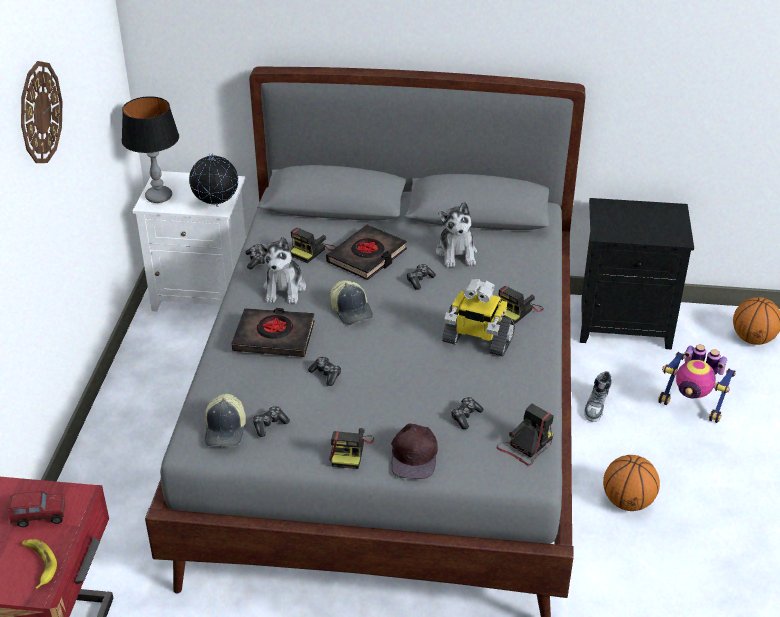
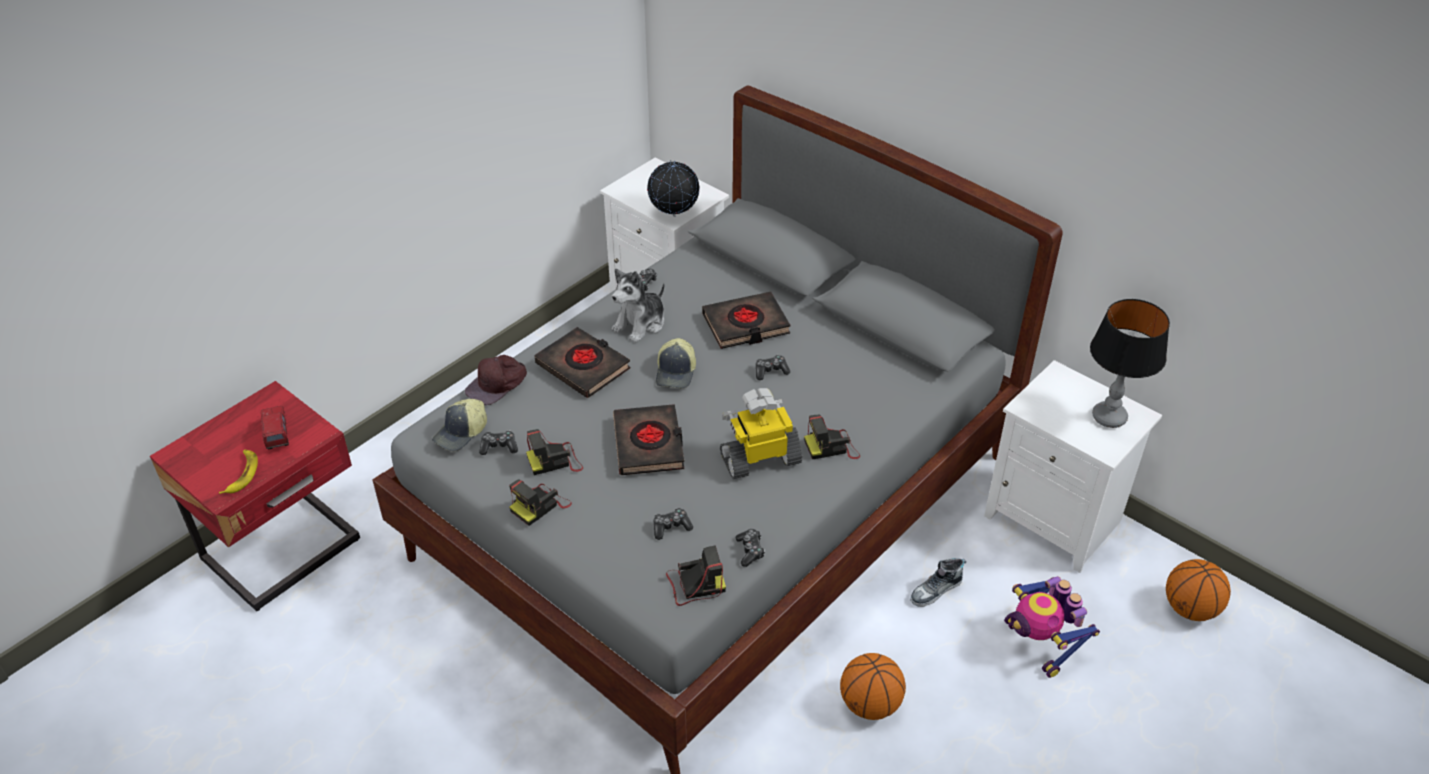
camera: 35 degrees right, 5 degrees up
toy truck [8,491,65,527] -> toy truck turned 135 degrees counterclockwise [261,406,289,450]
wall clock [21,61,62,163] -> none
table lamp [122,96,179,203] -> table lamp moved to [1090,299,1170,428]
camera [291,228,335,263] -> camera moved to [526,429,583,475]
game controller [308,357,341,386] -> game controller moved to [736,529,765,567]
brown cap [391,423,438,479] -> brown cap moved to [465,355,527,405]
plush toy [436,201,477,268] -> none
toy robot [442,279,515,356] -> toy robot turned 105 degrees clockwise [720,388,802,479]
black nightstand [580,198,694,350] -> white nightstand [984,360,1162,573]
none -> black book [613,404,684,475]

